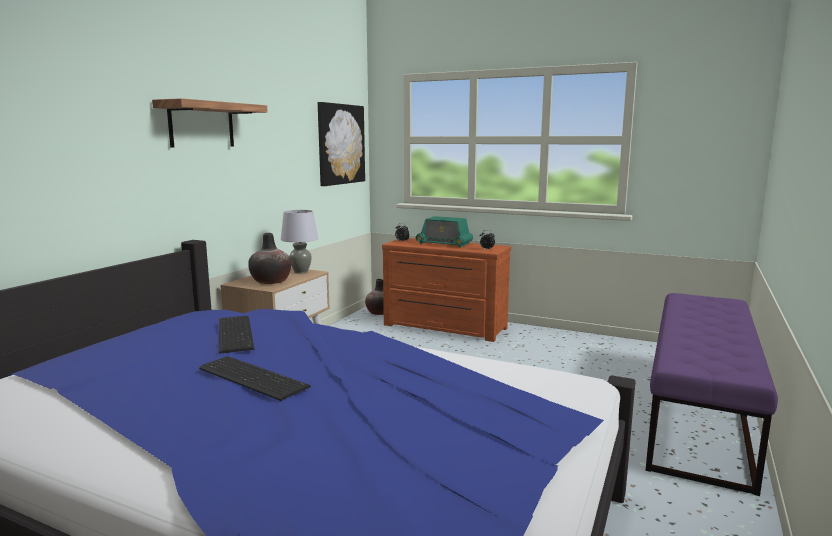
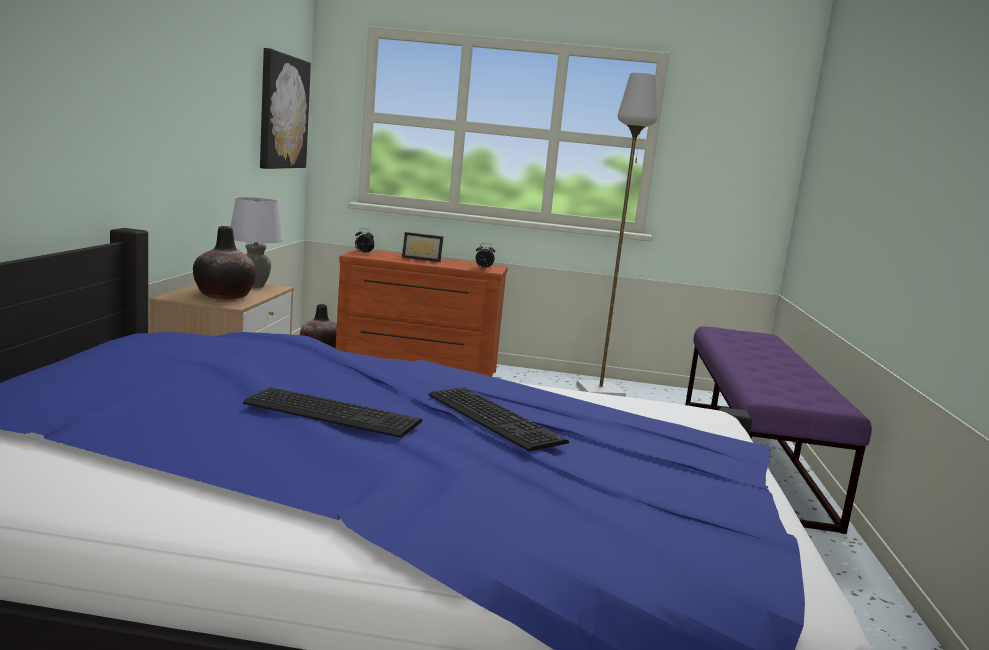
camera: 20 degrees left, 0 degrees up
shelf [152,98,268,147] -> none
keyboard [219,316,254,354] -> keyboard moved to [429,387,569,451]
radio [416,216,473,247] -> picture frame [402,232,443,262]
none -> grey floor lamp [576,73,657,397]

